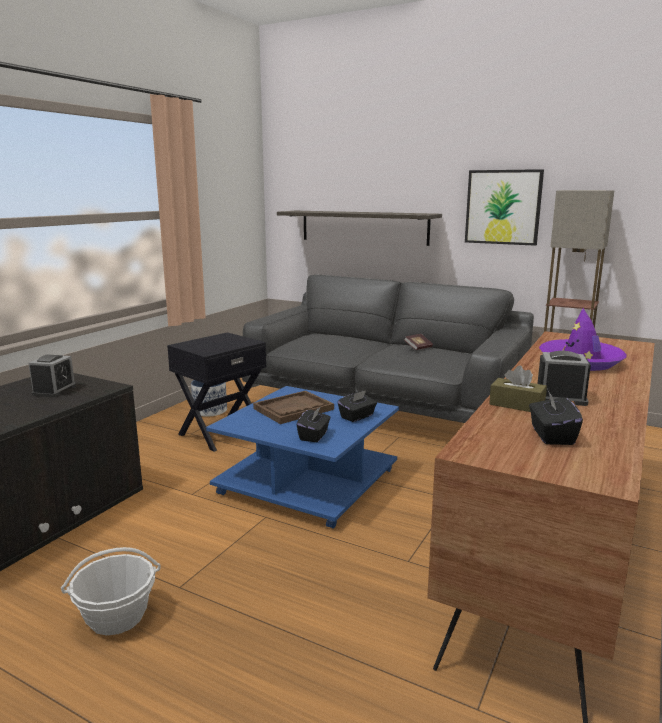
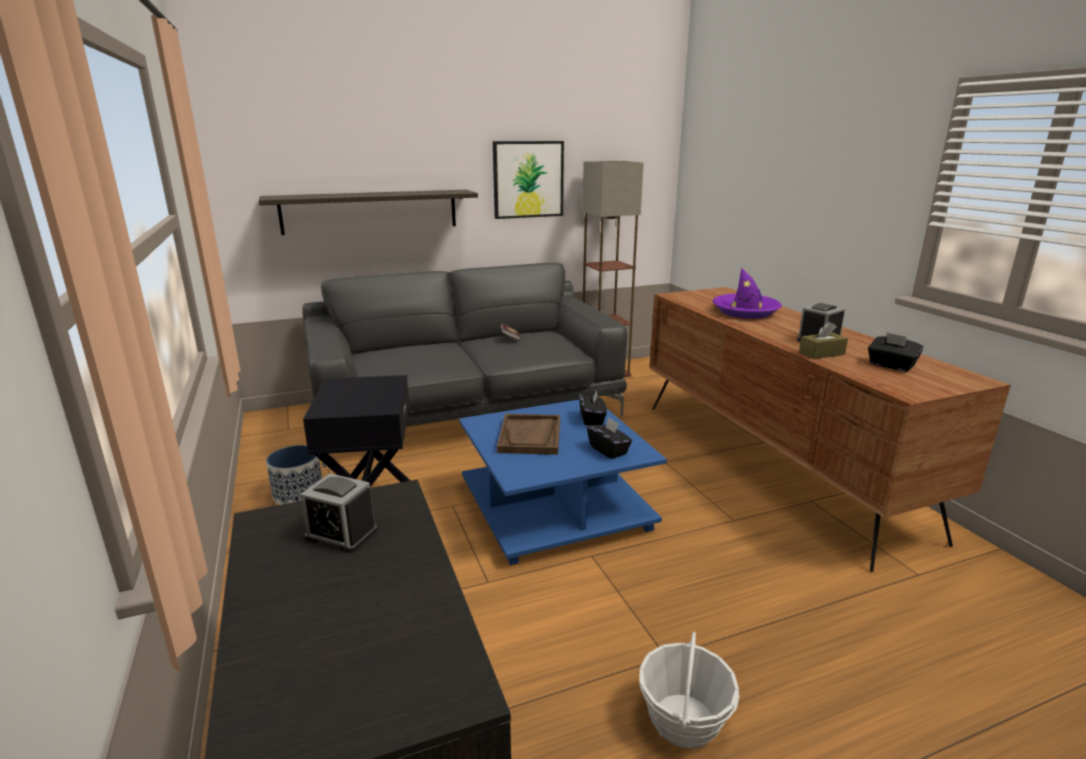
camera: 50 degrees left, 5 degrees up
alarm clock [28,355,76,397] -> alarm clock turned 150 degrees clockwise [300,473,378,553]

